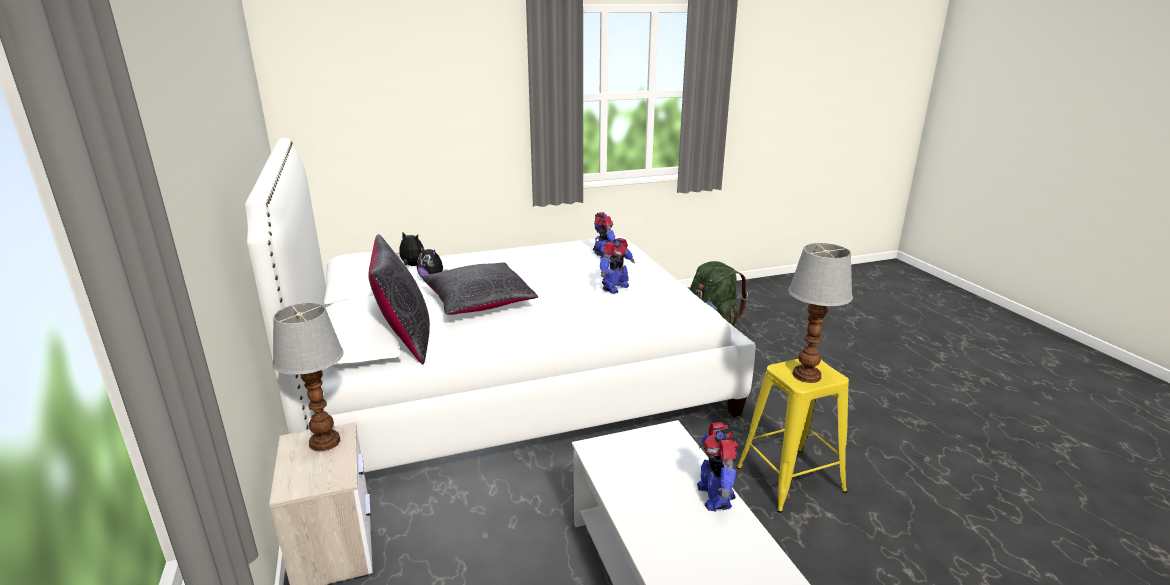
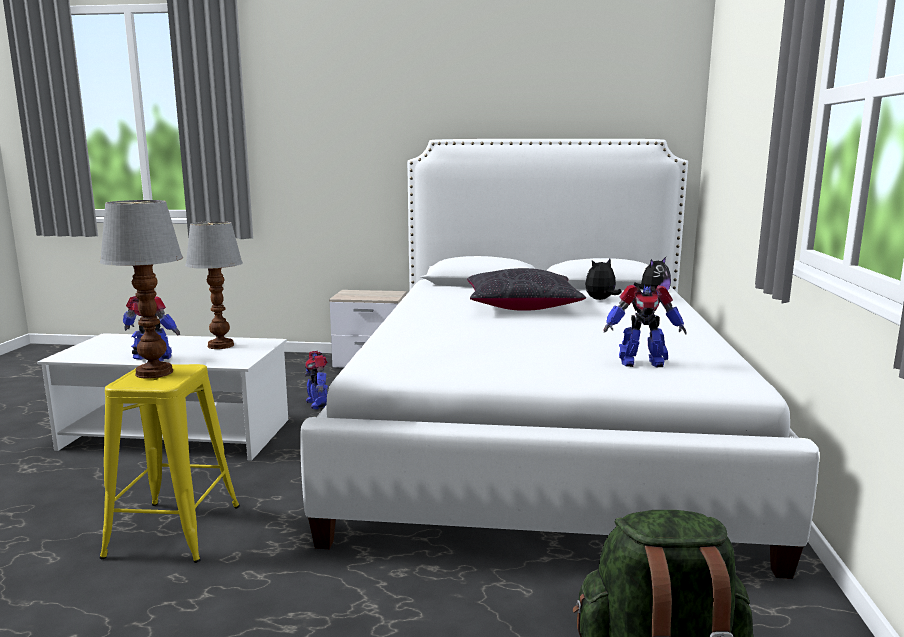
camera: 115 degrees right, 10 degrees down
table lamp [272,303,344,452] -> table lamp moved to [185,221,243,349]
black pillow [368,234,430,364] -> none
toy robot [600,238,635,294] -> toy robot moved to [305,351,328,409]

